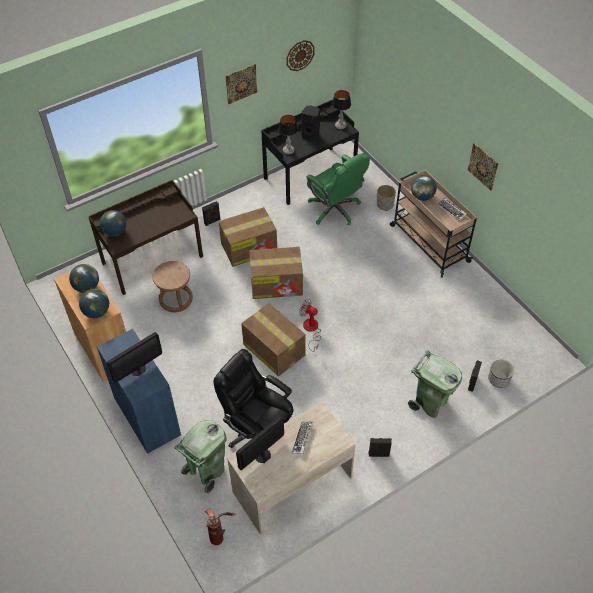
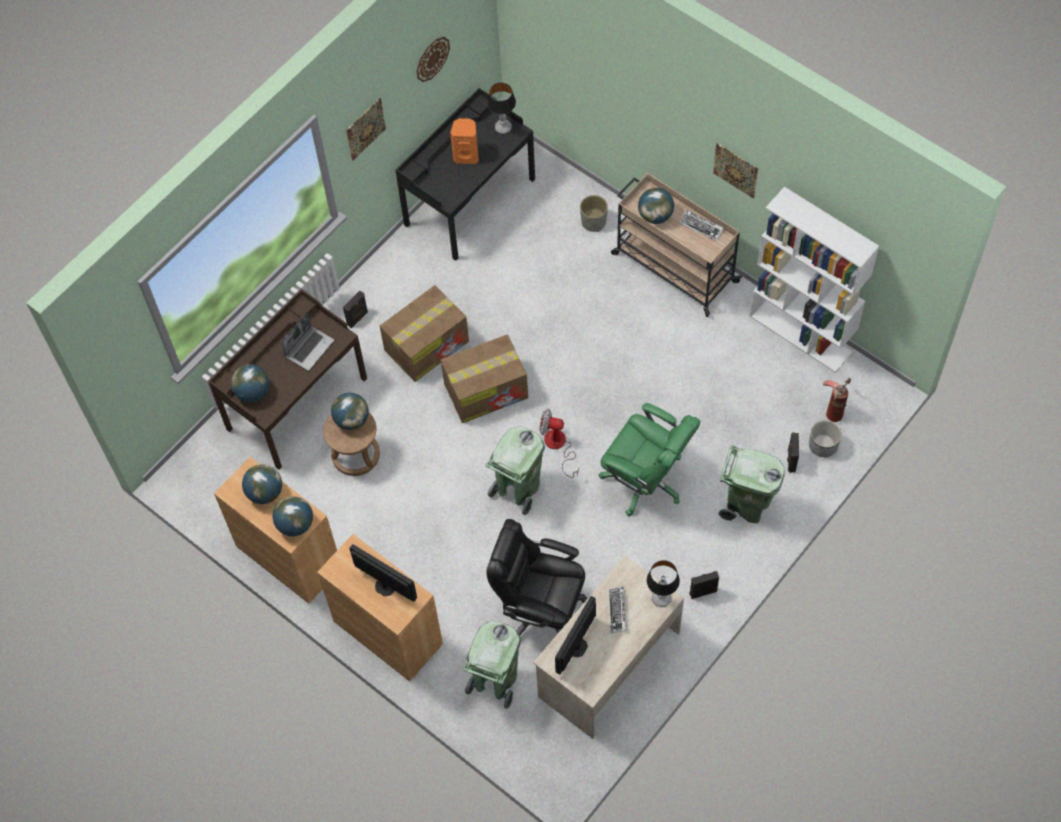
camera: 15 degrees left, 10 degrees up
blue cabinet [97,329,181,454] -> brown cabinet [317,534,443,682]
monitor [107,332,162,383] -> monitor turned 90 degrees counterclockwise [349,544,417,602]
fire extinguisher [204,509,235,545] -> fire extinguisher moved to [823,378,851,422]
cardboard box [241,303,306,376] -> green trash can [485,426,545,515]
table lamp [278,115,298,154] -> table lamp moved to [647,560,680,607]
black speaker [301,105,320,141] -> orange speaker [450,118,479,164]
green office chair [306,153,370,225] -> green office chair moved to [599,403,700,516]
none -> laptop [281,312,334,371]
none -> globe [331,393,369,430]
none -> white bookcase [750,187,879,373]

